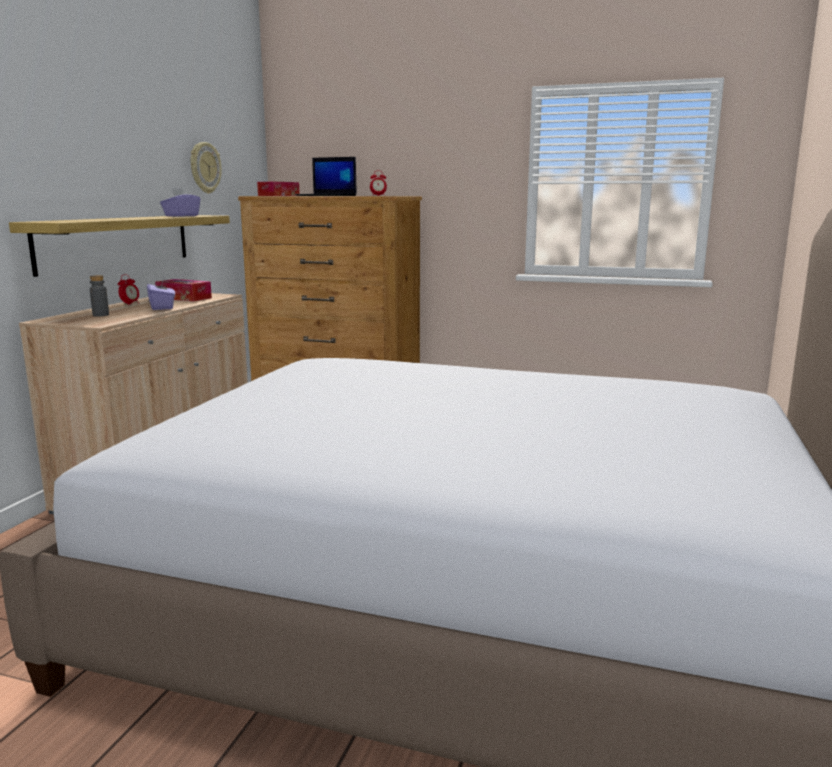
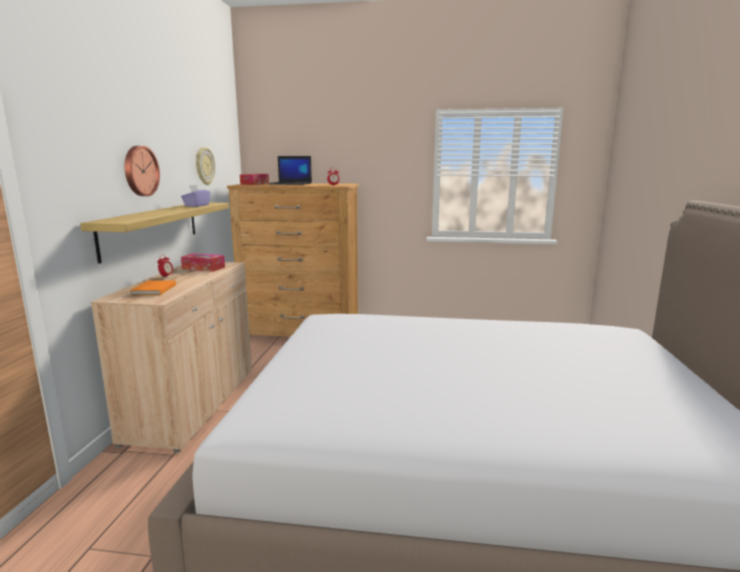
camera: 10 degrees left, 0 degrees up
grey bottle [90,275,109,317] -> orange book [130,280,176,295]
purple tissue box [147,278,175,310] -> none
none -> wall clock [125,146,160,196]

